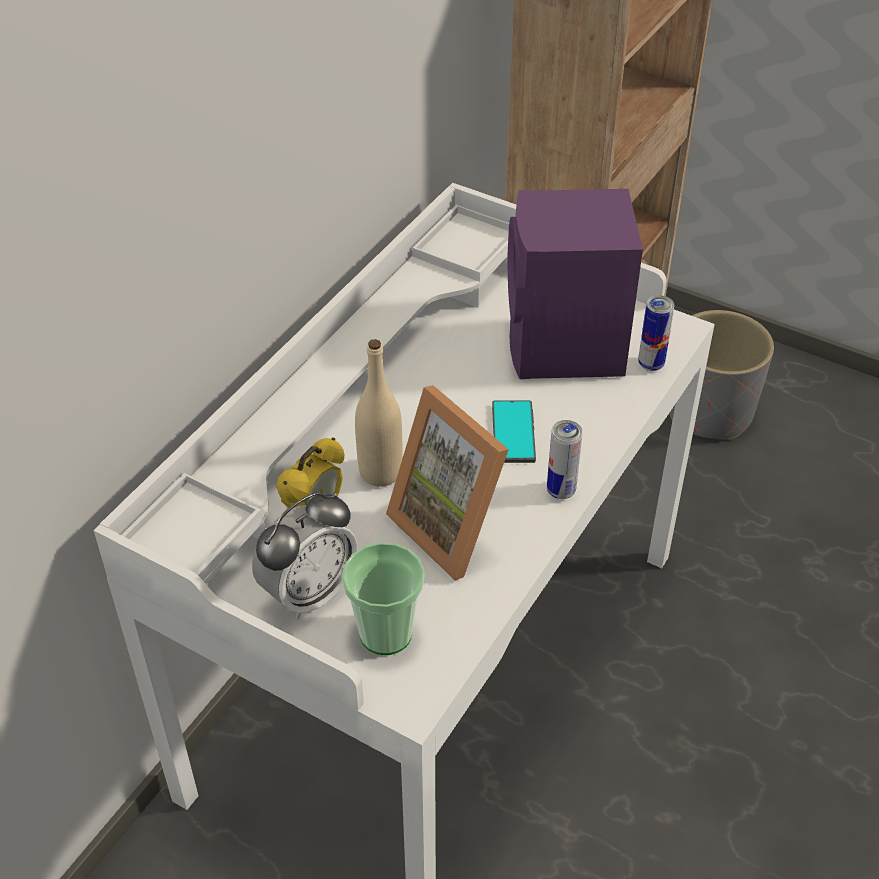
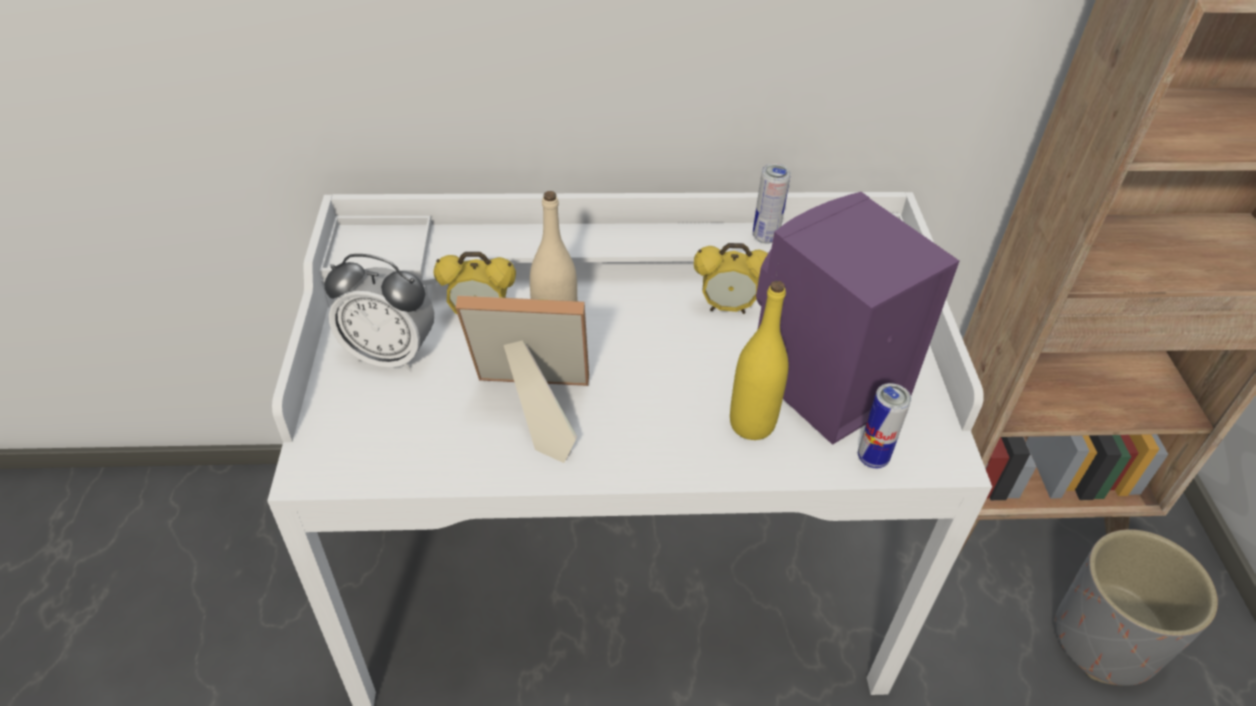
camera: 55 degrees right, 0 degrees up
cup [342,543,424,655] -> none
picture frame [386,385,509,580] -> picture frame turned 75 degrees clockwise [456,295,589,463]
phone [492,400,536,463] -> none
can [547,420,582,499] -> can moved to [753,163,791,244]
none -> alarm clock [694,243,768,314]
none -> yellow bottle [730,281,789,440]

